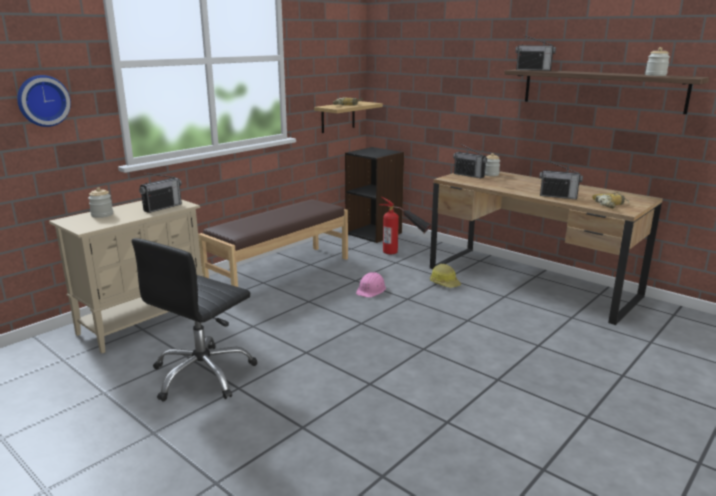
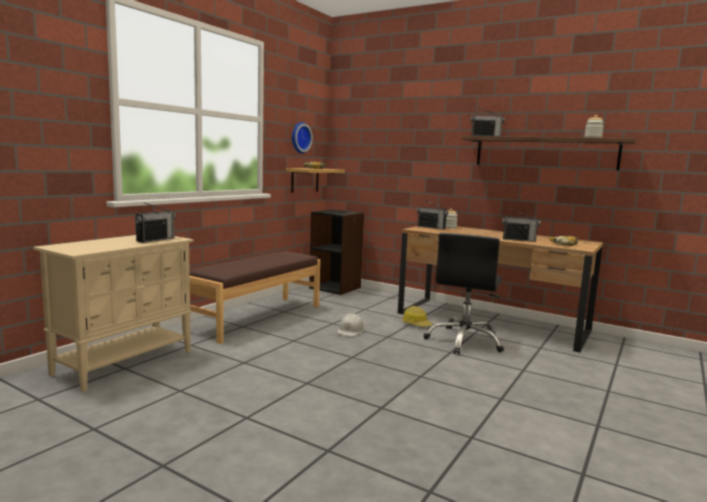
camera: 10 degrees left, 10 degrees down
wall clock [17,75,71,127] -> wall clock moved to [292,122,313,153]
jar [88,187,113,218] -> none
black office chair [132,238,257,401] -> black office chair moved to [423,233,504,355]
pink hard hat [356,272,386,297] -> white hard hat [338,313,364,336]
fire extinguisher [379,197,431,254] -> none

